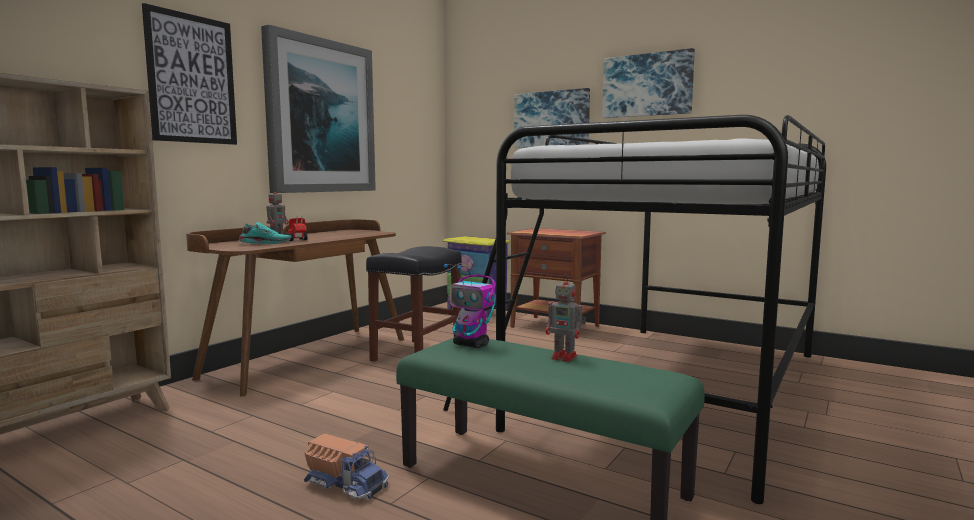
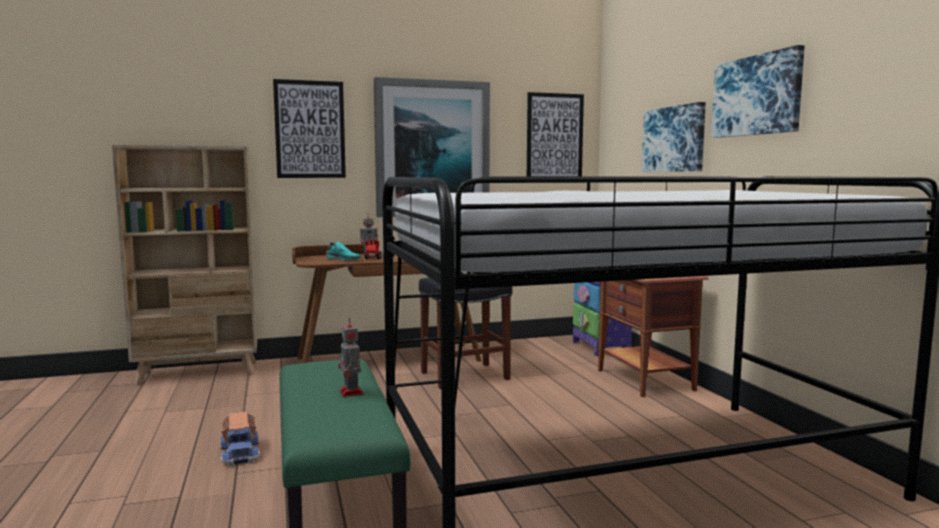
camera: 40 degrees right, 0 degrees up
toy robot [444,264,496,348] -> none
none -> picture [527,92,584,177]

